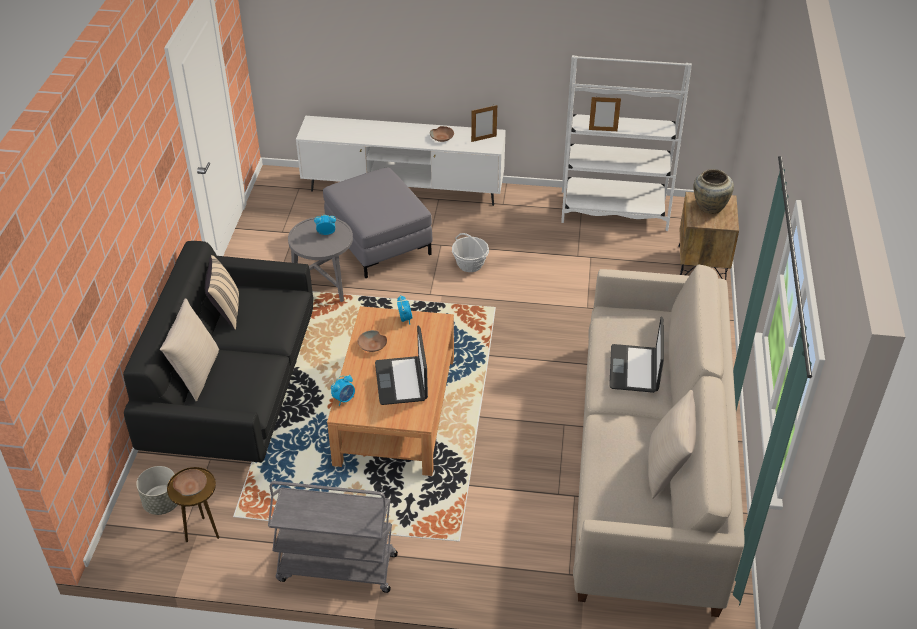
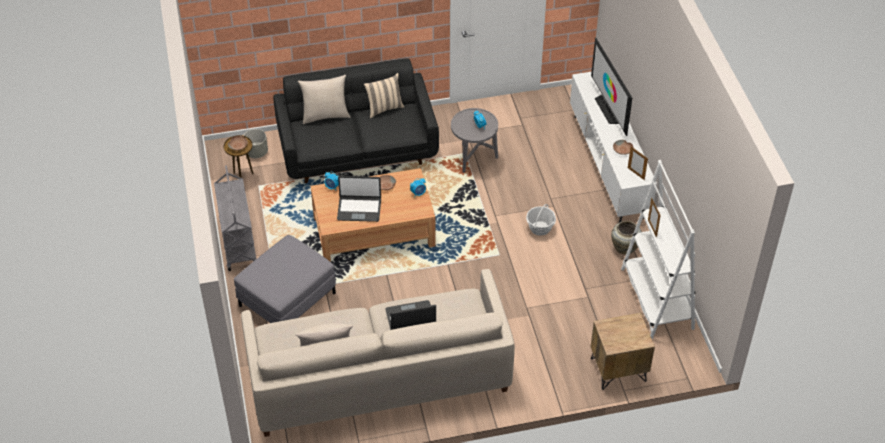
camera: 70 degrees right, 5 degrees up
grey ottoman [323,167,432,278] -> grey ottoman moved to [234,235,336,323]
laptop [375,326,428,405] -> laptop turned 150 degrees counterclockwise [337,176,381,222]
beige vase [694,169,734,214] -> beige vase moved to [611,221,642,254]
none -> television [591,38,632,136]

